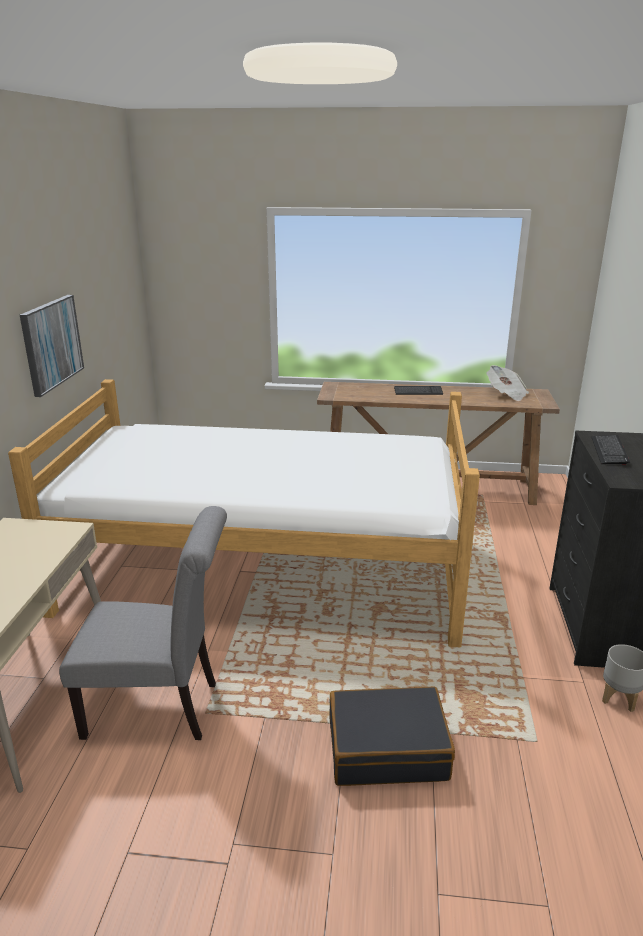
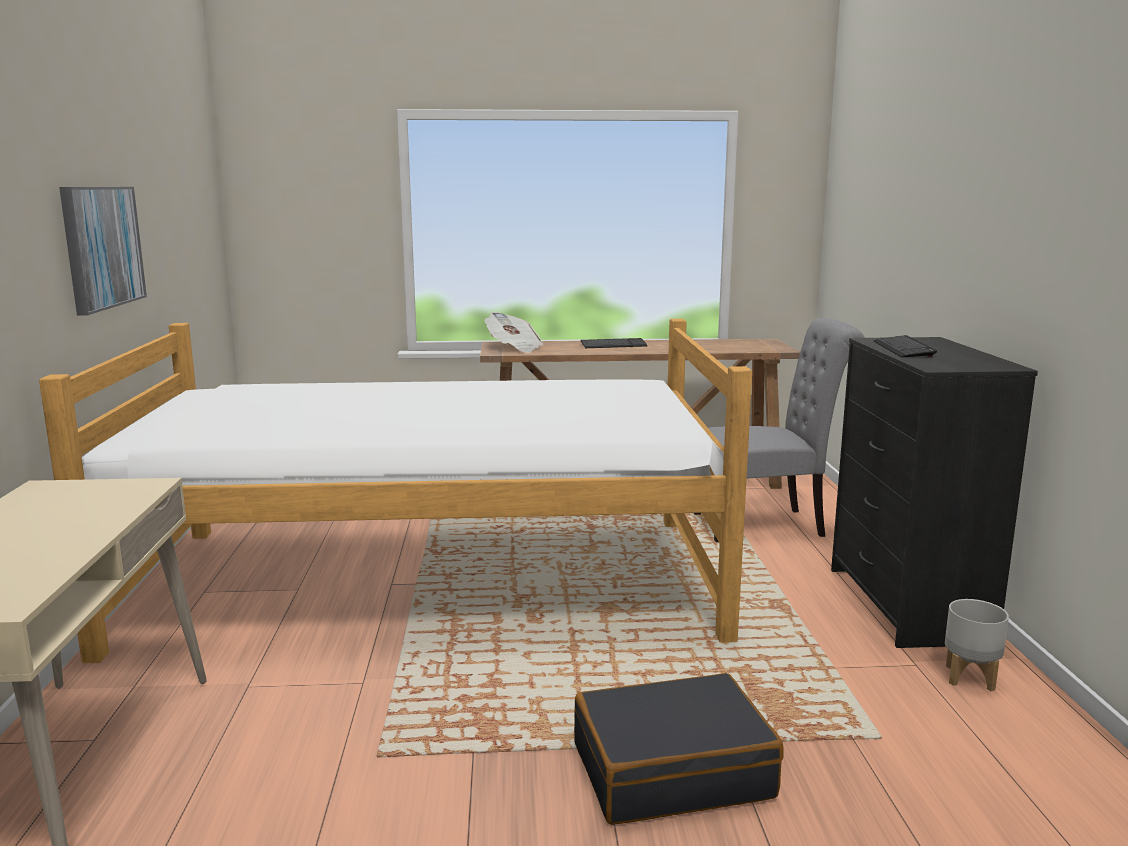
camera: 10 degrees left, 10 degrees down
grey chair [59,506,227,740] -> grey chair moved to [694,318,865,542]
newspaper [487,365,529,401] -> newspaper moved to [484,312,544,353]

